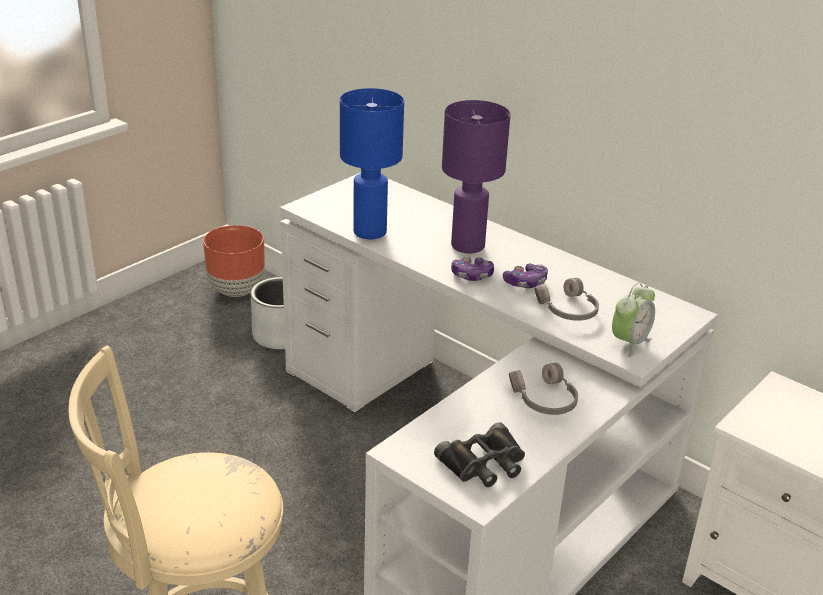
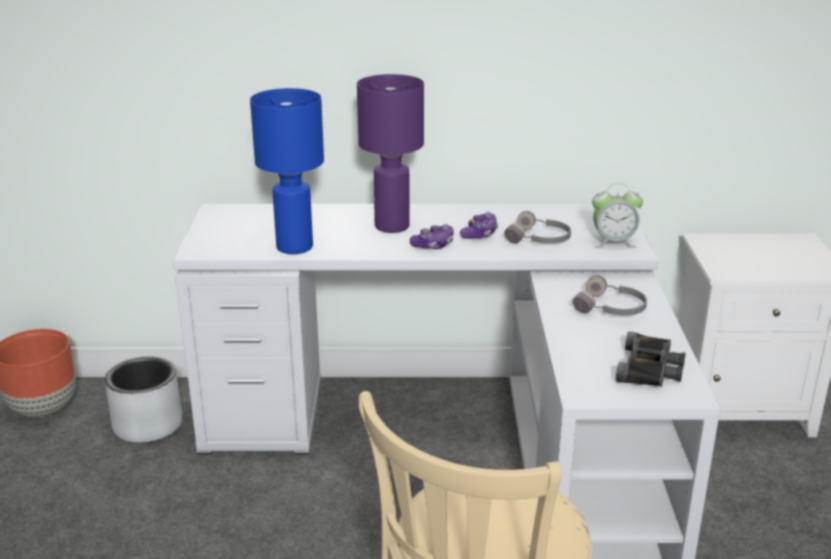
camera: 40 degrees left, 5 degrees down
alarm clock [612,283,655,357] -> alarm clock turned 90 degrees clockwise [592,183,643,248]

